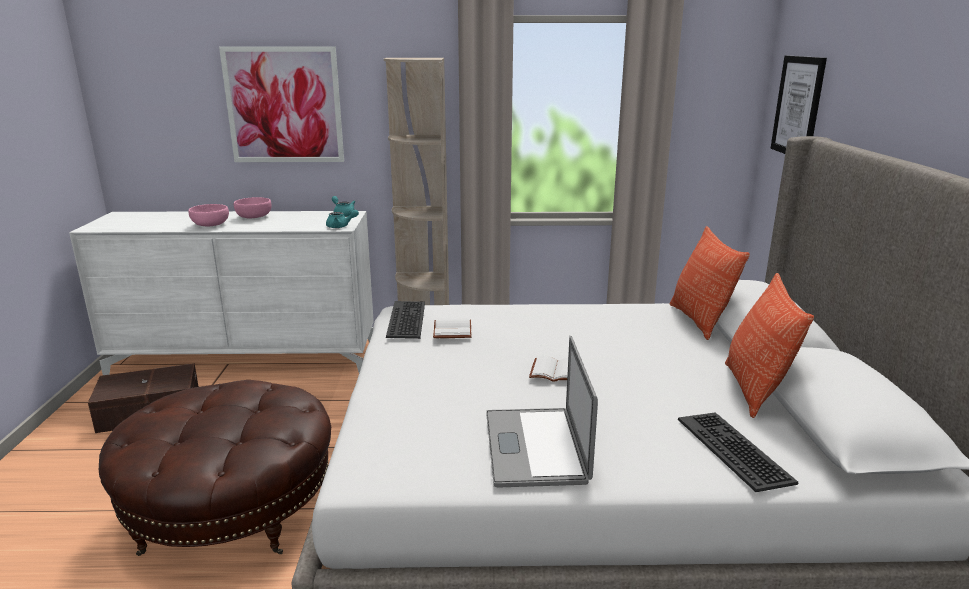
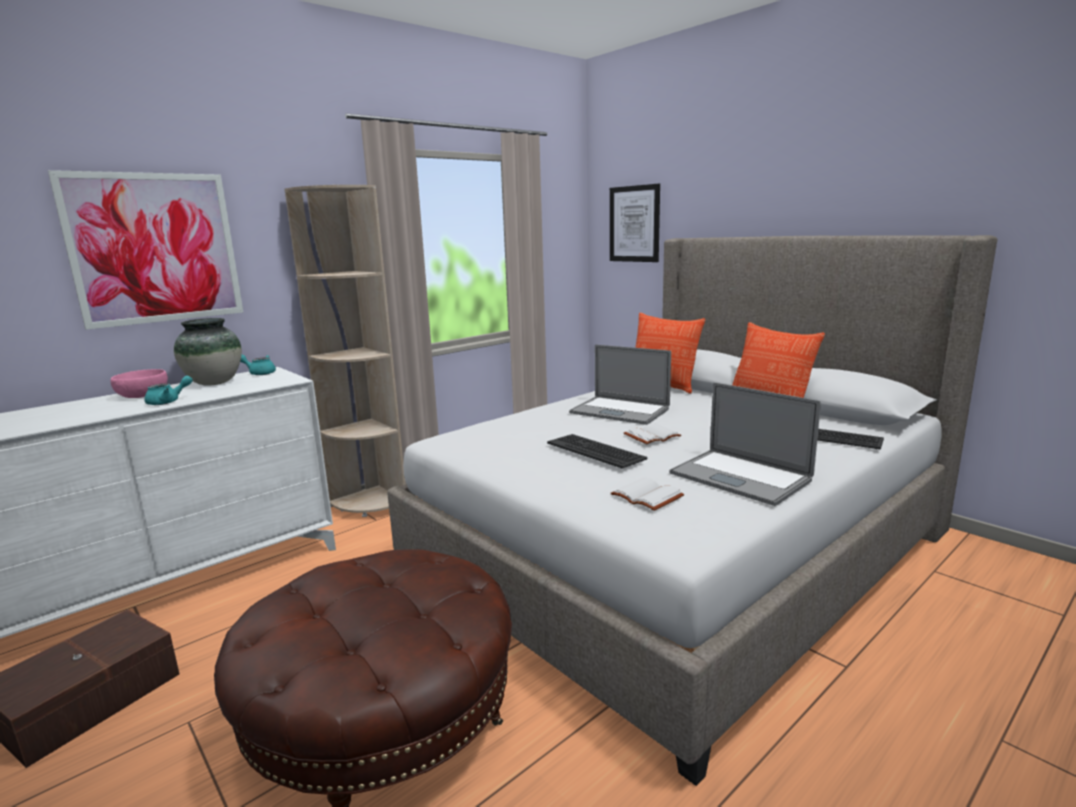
camera: 40 degrees left, 5 degrees down
pink bowl [188,204,229,226] -> none
turquoise teapot [326,210,359,228] -> turquoise teapot moved to [144,376,193,405]
keyboard [386,301,425,339] -> keyboard moved to [547,434,647,469]
white book [433,318,472,338] -> white book moved to [611,478,684,511]
none -> vase [174,318,242,386]
none -> laptop [569,345,671,425]

